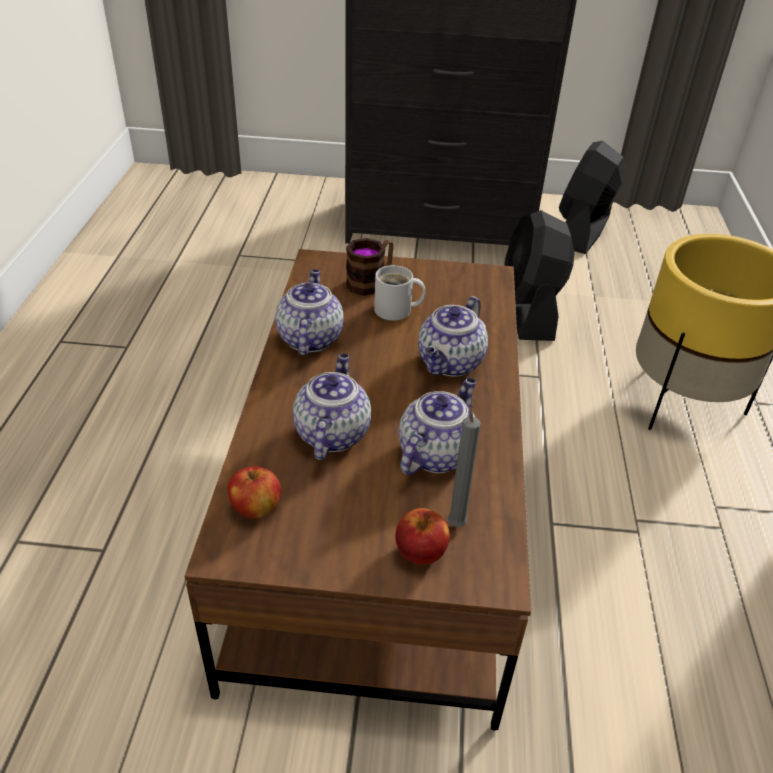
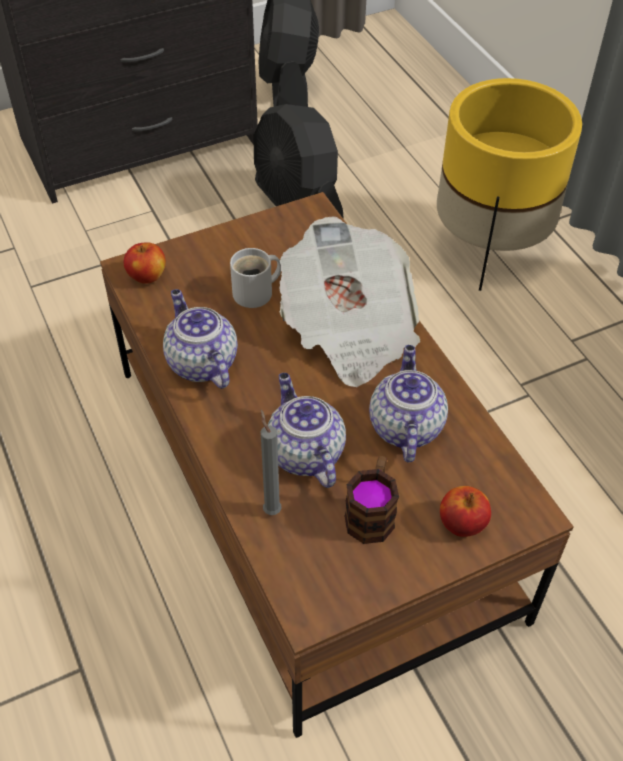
camera: 30 degrees left, 10 degrees up
apple [228,466,281,519] -> apple moved to [124,242,166,284]
mug [346,238,394,296] -> mug moved to [345,456,399,544]
teapot [418,296,488,377] -> newspaper [279,217,420,387]
grey candle [448,397,481,527] -> grey candle moved to [261,410,282,515]

